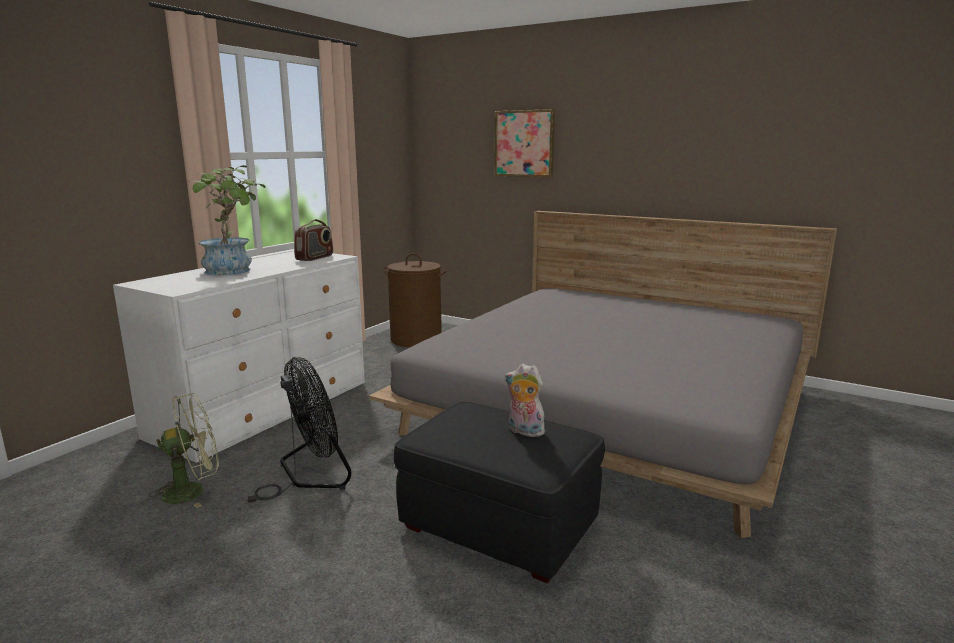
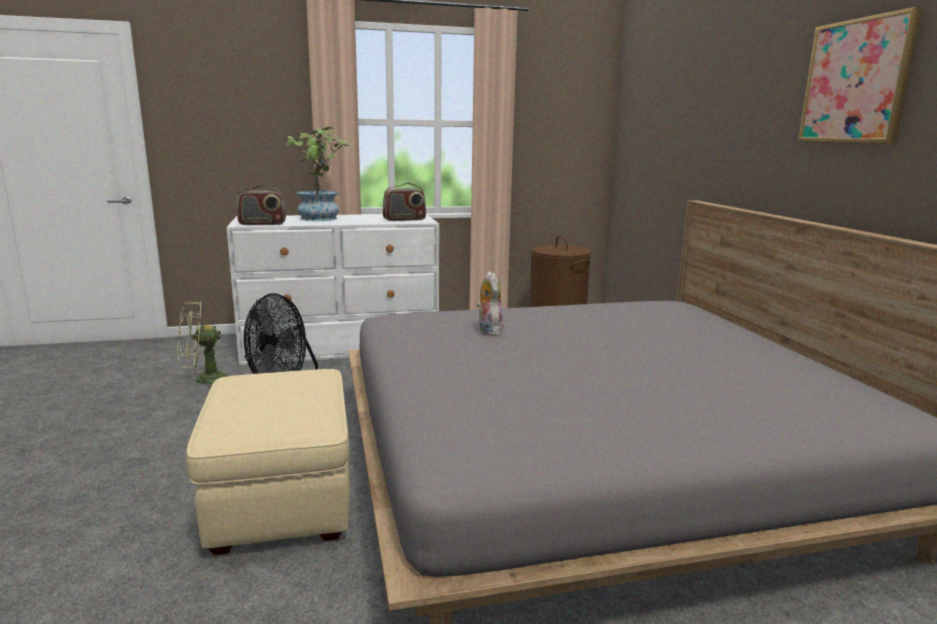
camera: 45 degrees right, 0 degrees up
green fan [149,393,219,508] -> green fan turned 135 degrees clockwise [177,301,228,389]
black ottoman [394,402,605,583] -> beige ottoman [186,369,350,555]
picture [495,109,555,177] -> picture moved to [798,7,923,144]
plush toy [505,364,545,437] -> plush toy moved to [476,271,503,336]
none -> radio [237,184,286,225]

